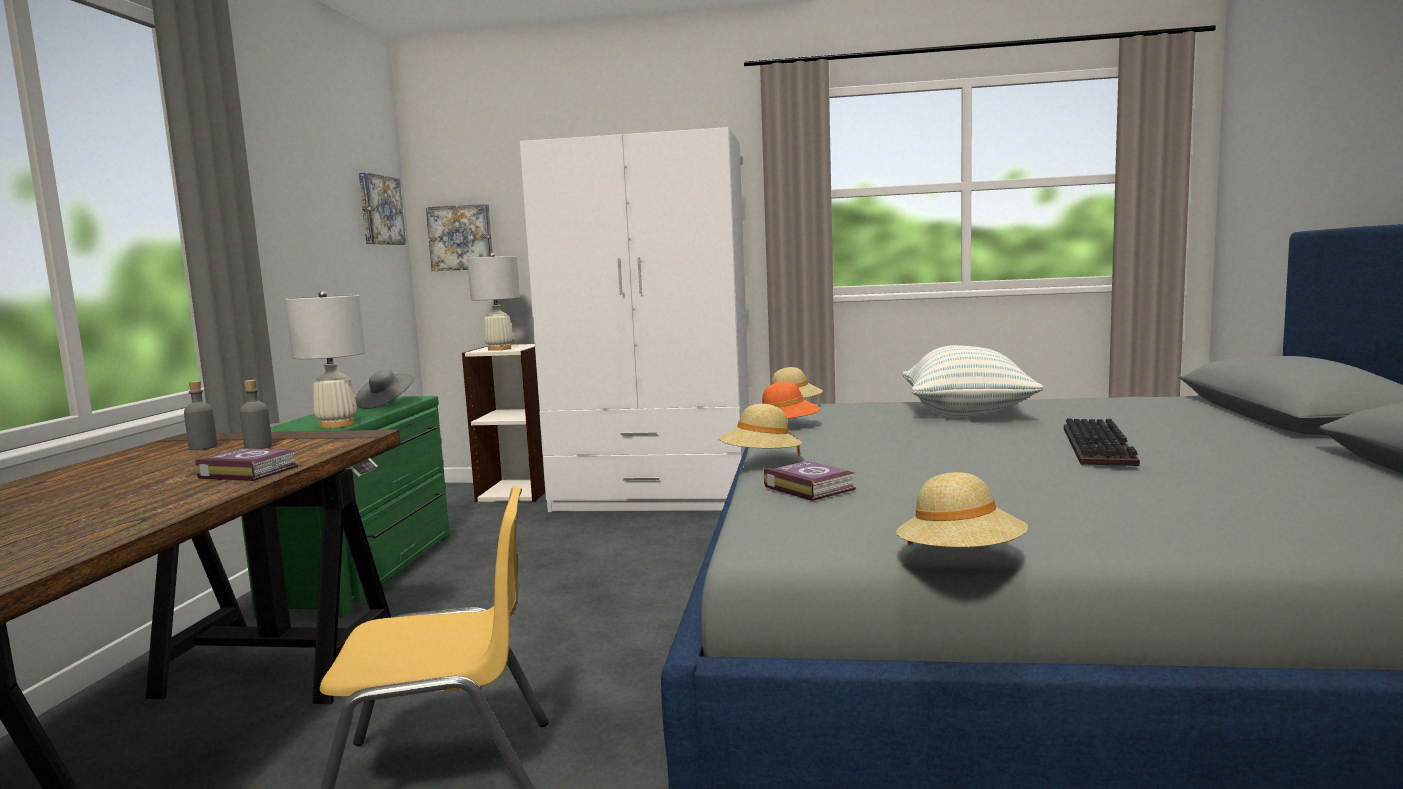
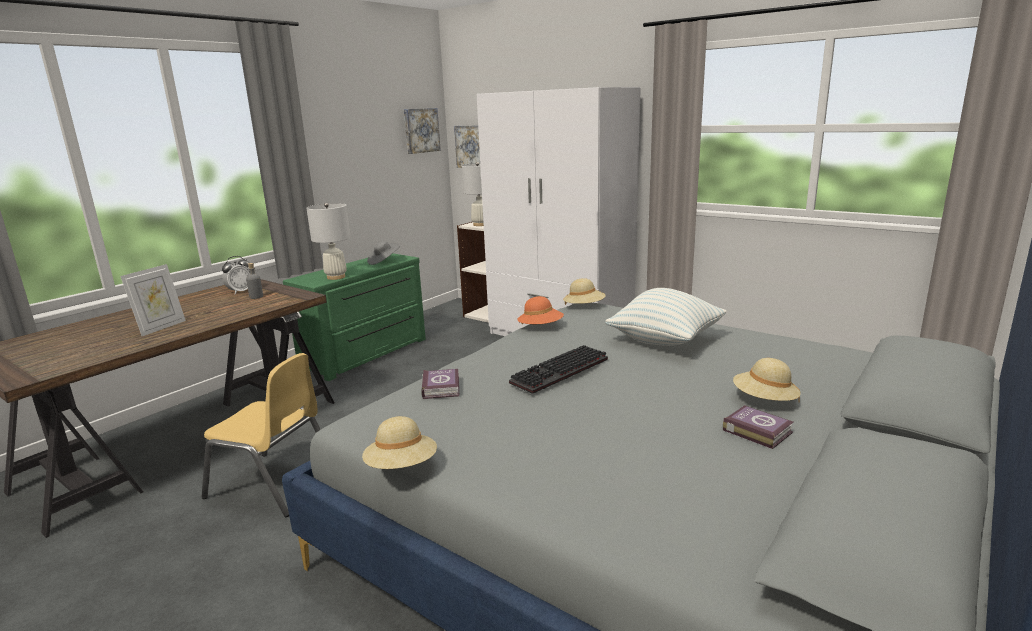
camera: 30 degrees right, 10 degrees up
grey bottle [184,381,217,450] -> alarm clock [222,256,250,295]
book [195,448,298,481] -> book moved to [723,405,793,449]
beige hat [719,404,802,457] -> beige hat moved to [733,358,801,401]
keyboard [1064,418,1140,466] -> keyboard moved to [509,345,608,394]
none -> picture frame [120,264,186,336]

